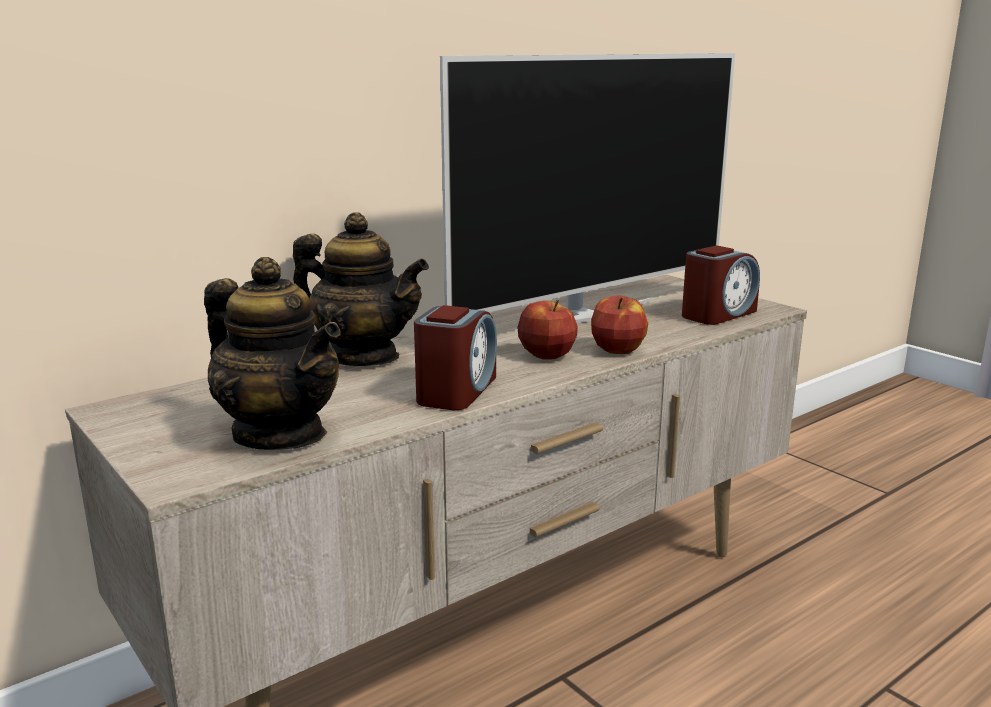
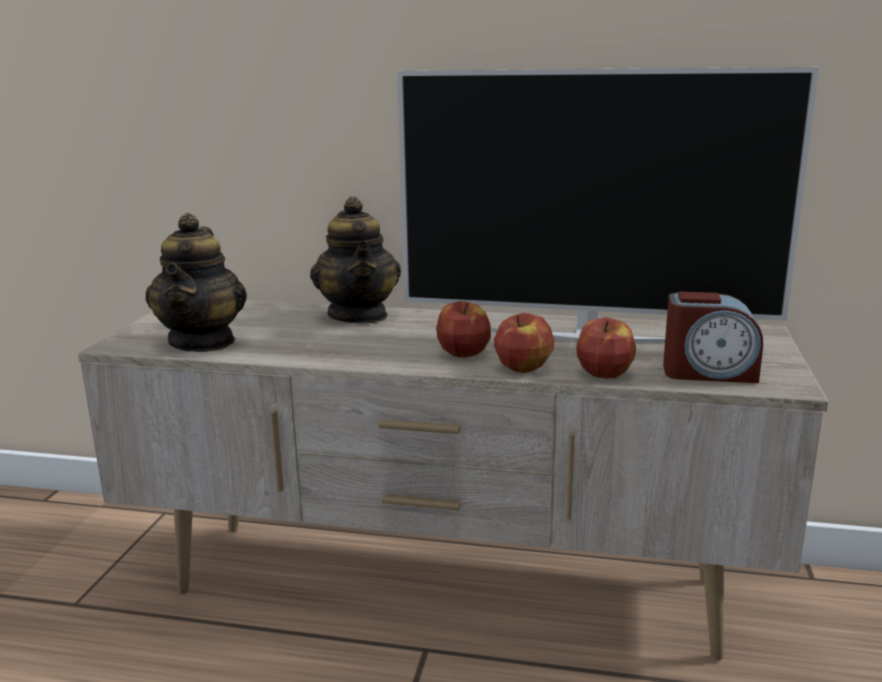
camera: 50 degrees right, 0 degrees up
alarm clock [414,305,497,410] -> none
none -> apple [576,318,636,378]

